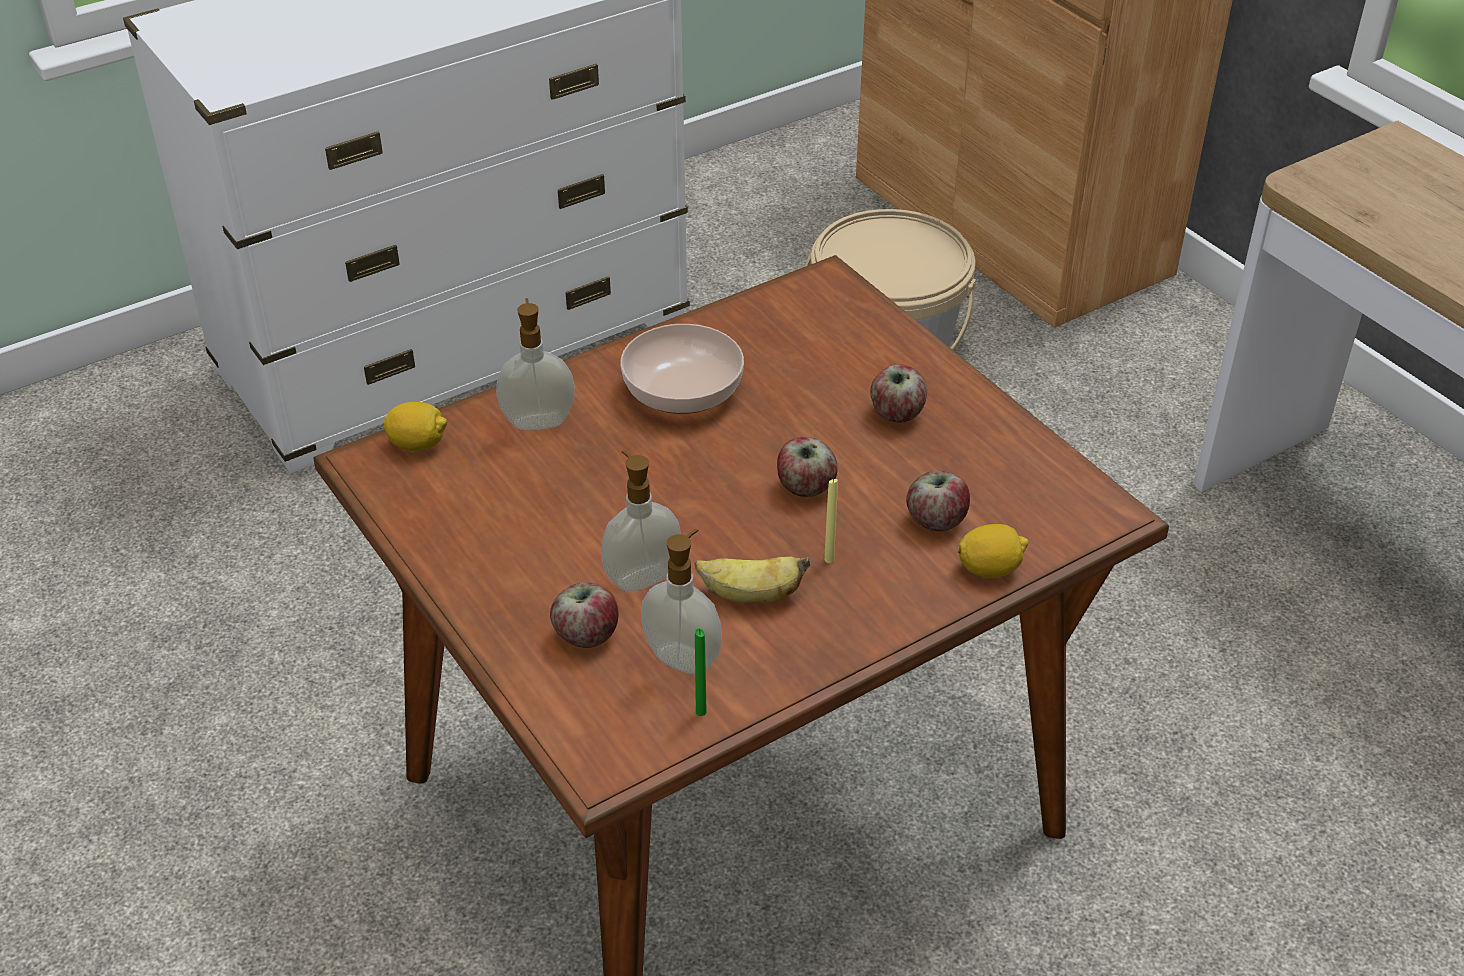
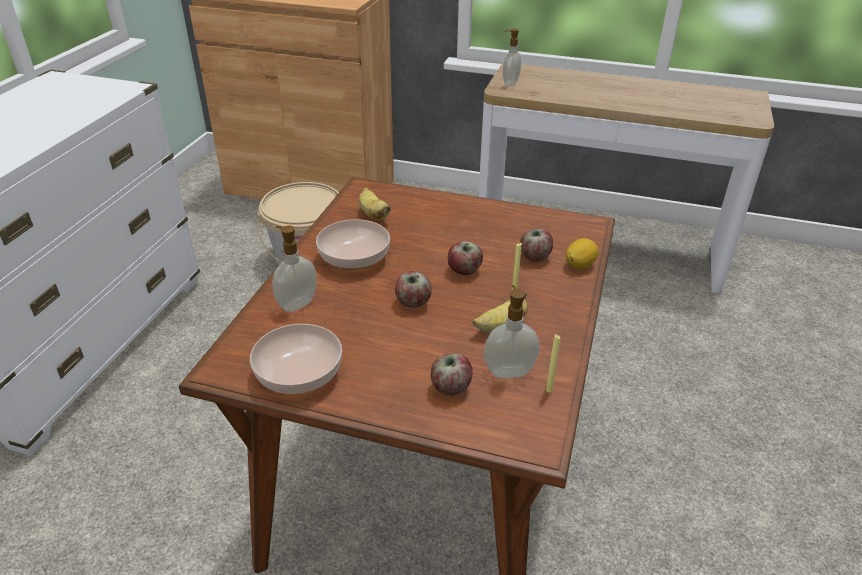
camera: 40 degrees left, 5 degrees down
lemon [384,402,447,451] -> none
soap dispenser [601,450,681,592] -> soap dispenser moved to [503,29,521,86]
green candle [695,628,707,716] -> yellow candle [546,335,560,393]
apple [870,364,927,423] -> apple moved to [395,271,432,308]
none -> bowl [250,324,342,394]
none -> banana [359,187,391,220]

